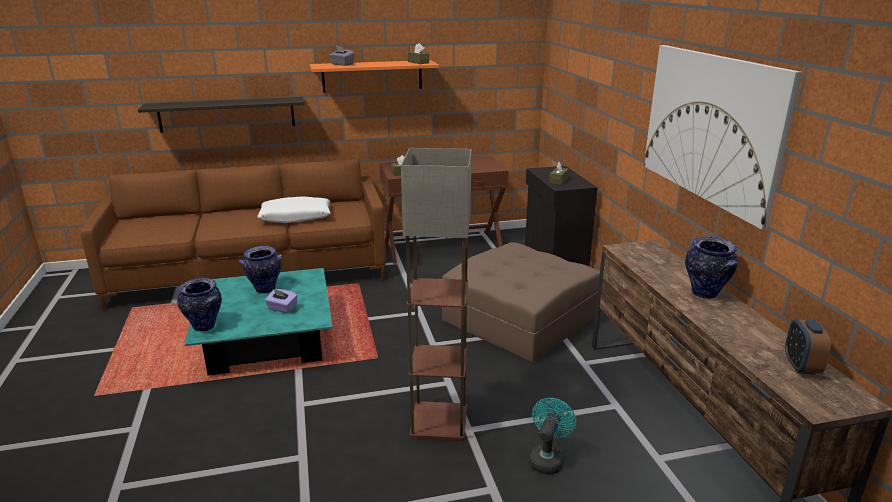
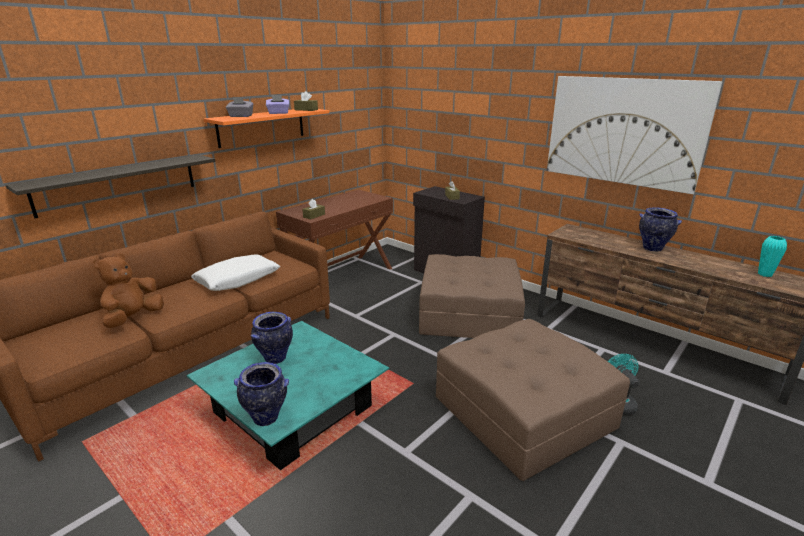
camera: 35 degrees left, 0 degrees up
purple tissue box [265,289,298,313] -> purple tissue box moved to [266,95,289,114]
floor lamp [401,148,472,441] -> brown ottoman [436,319,630,481]
alarm clock [785,319,831,375] -> turquoise vase [758,236,787,277]
none -> brown plush toy [93,253,164,328]

